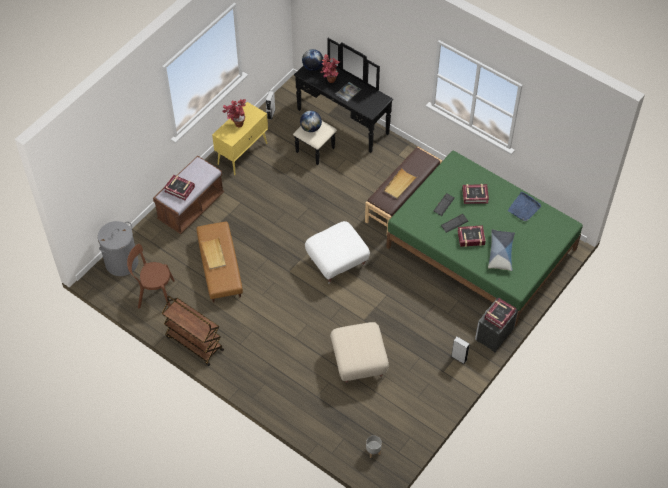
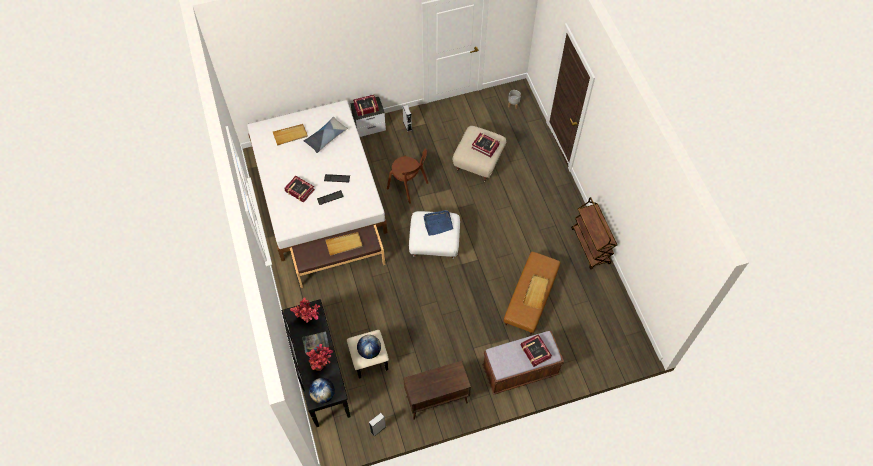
camera: 145 degrees left, 5 degrees up
grey laundry basket [98,221,138,276] -> none
brown chair [127,244,175,309] -> brown chair moved to [387,149,428,204]
yellow cabinet [212,102,268,175] -> brown cabinet [403,361,471,419]
potted plant [222,99,246,128] -> potted plant moved to [290,297,320,323]
green bed [386,151,583,326] -> white bed [247,100,387,261]
book [457,225,486,247] -> book moved to [472,133,500,157]
blue tray [508,192,541,221] -> blue tray moved to [424,210,453,236]
none -> beige tray [273,124,308,145]

